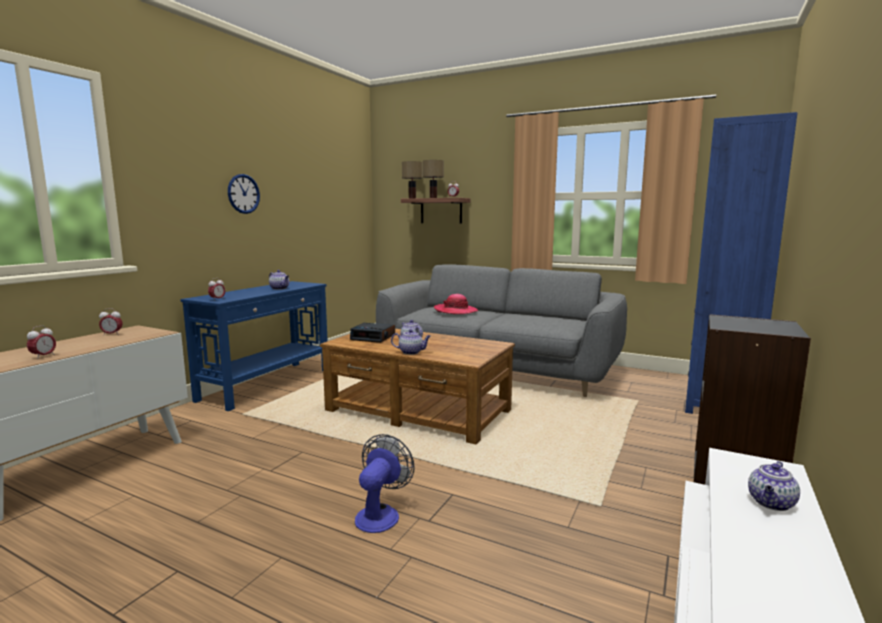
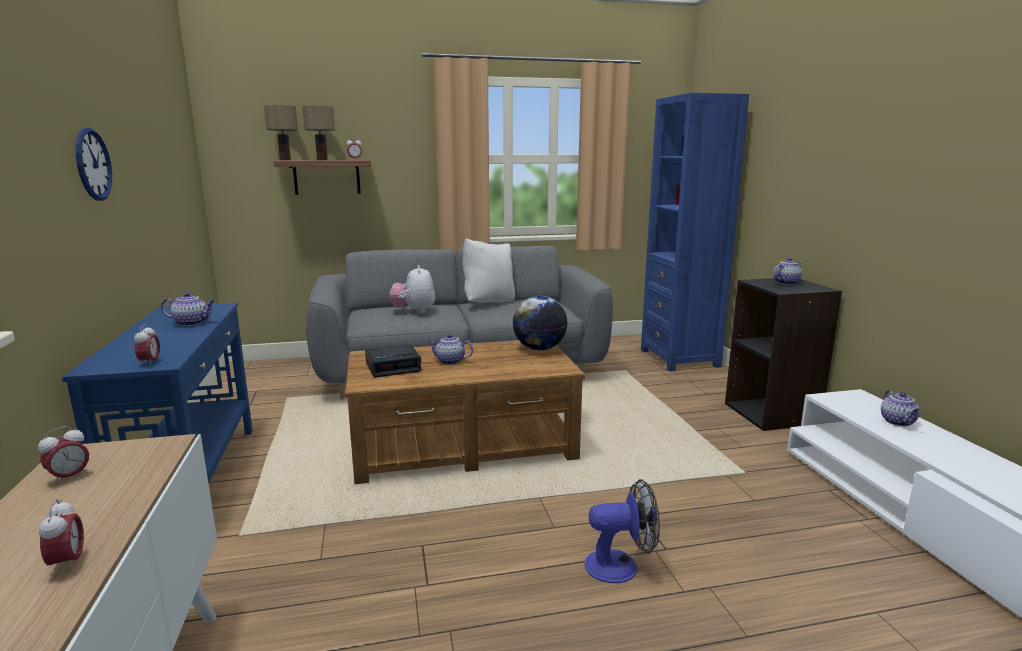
camera: 40 degrees left, 5 degrees up
fan [355,434,414,533] -> fan turned 105 degrees clockwise [584,479,660,583]
teapot [391,329,431,355] -> teapot moved to [773,258,802,285]
hat [434,294,478,314] -> plush toy [390,265,435,313]
none -> white pillow [463,238,515,303]
none -> globe [513,296,567,350]

